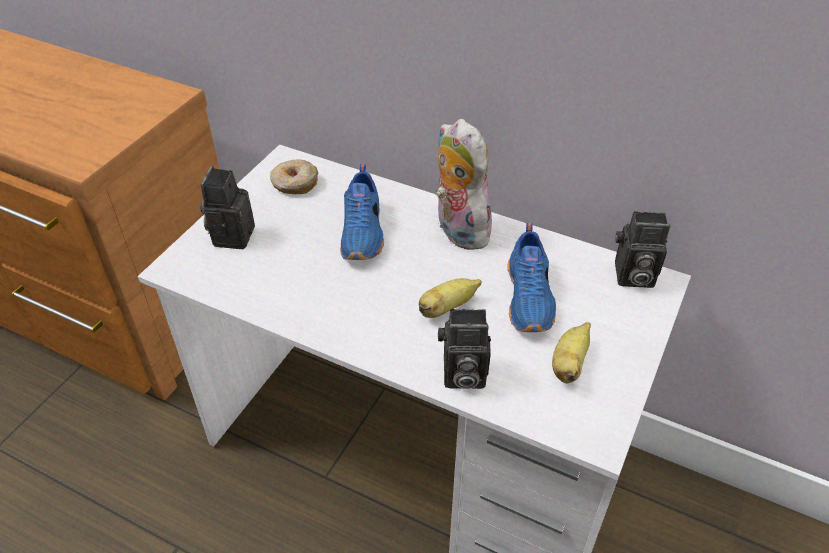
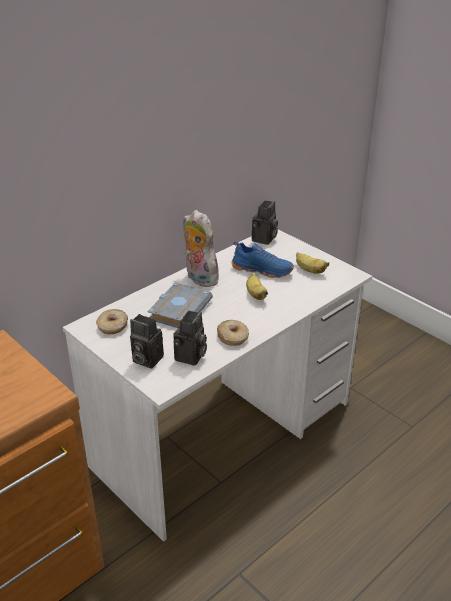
camera: 70 degrees left, 10 degrees down
blue shoe [340,164,384,260] -> grey book [148,282,213,328]
plush toy [435,119,496,250] -> plush toy turned 60 degrees clockwise [183,210,219,287]
camera [438,309,491,389] -> camera moved to [173,310,207,365]
none -> donut [217,320,249,346]

